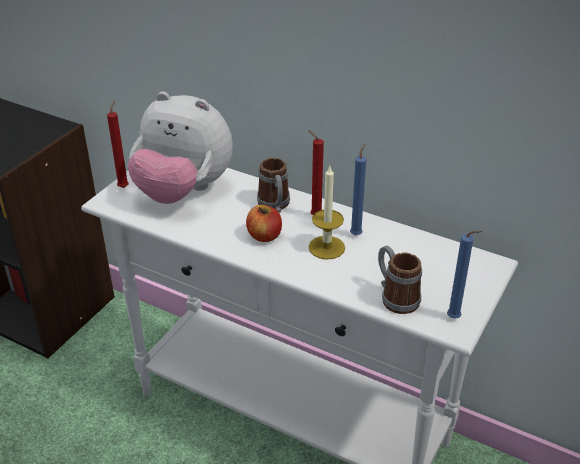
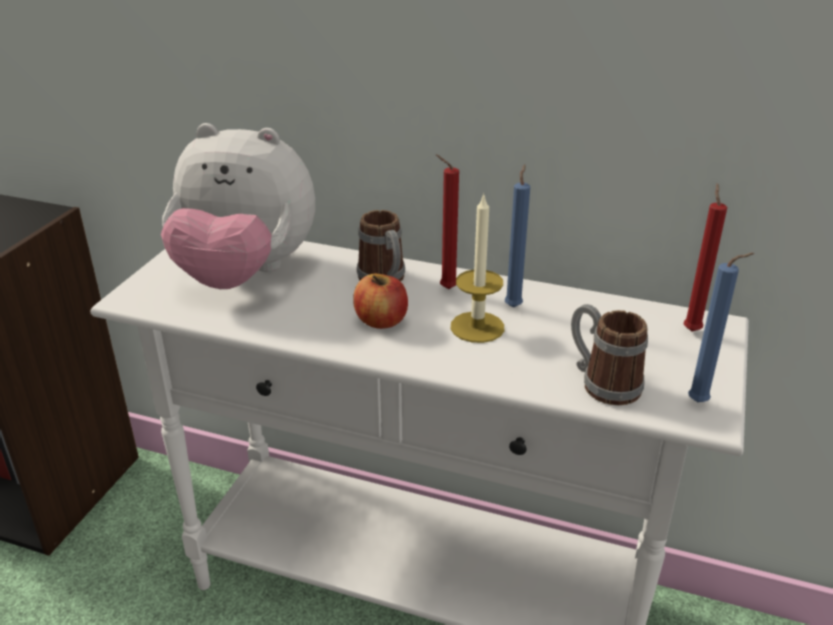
camera: 10 degrees left, 5 degrees down
red candle [107,101,129,188] -> red candle moved to [683,183,727,331]

